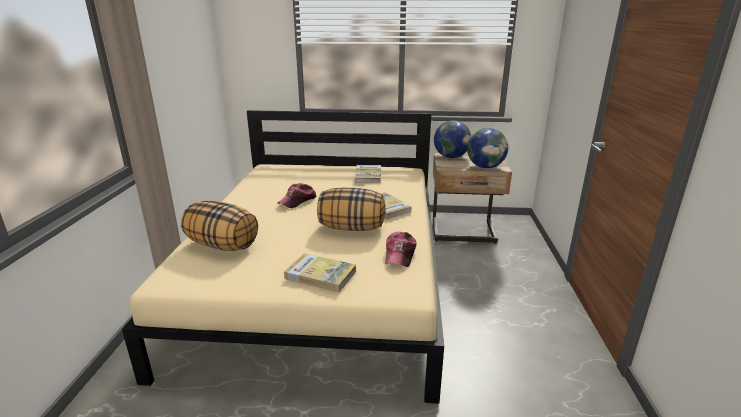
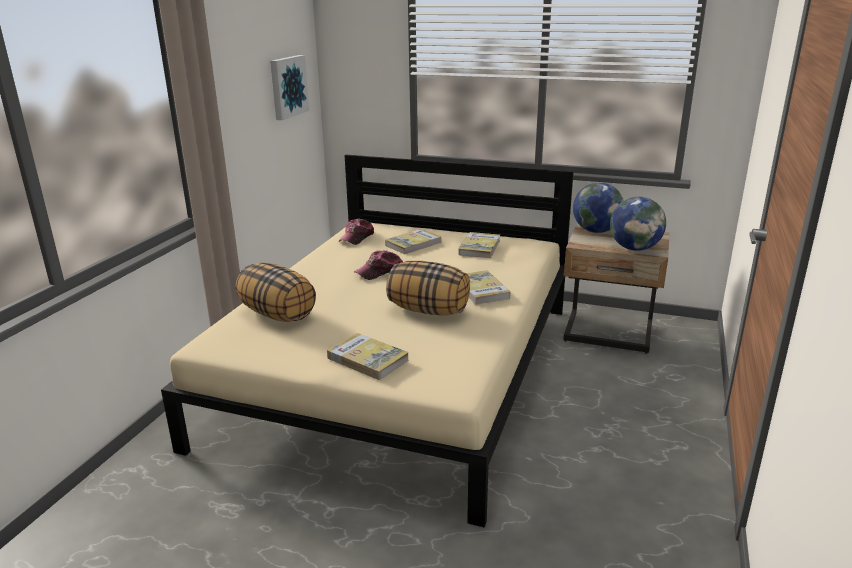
camera: 15 degrees right, 0 degrees up
cap [385,232,416,267] -> cap moved to [339,219,374,245]
none -> picture [270,55,309,120]
none -> book [385,229,442,254]

